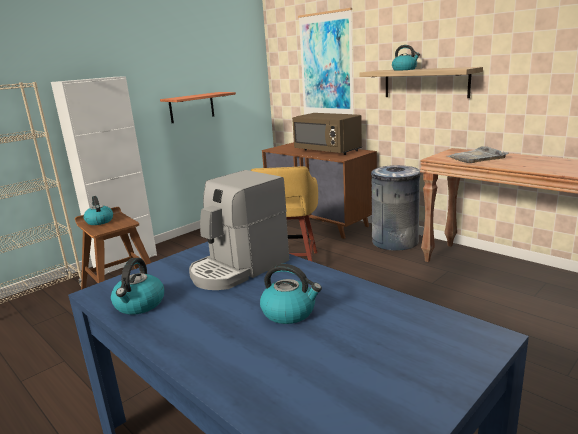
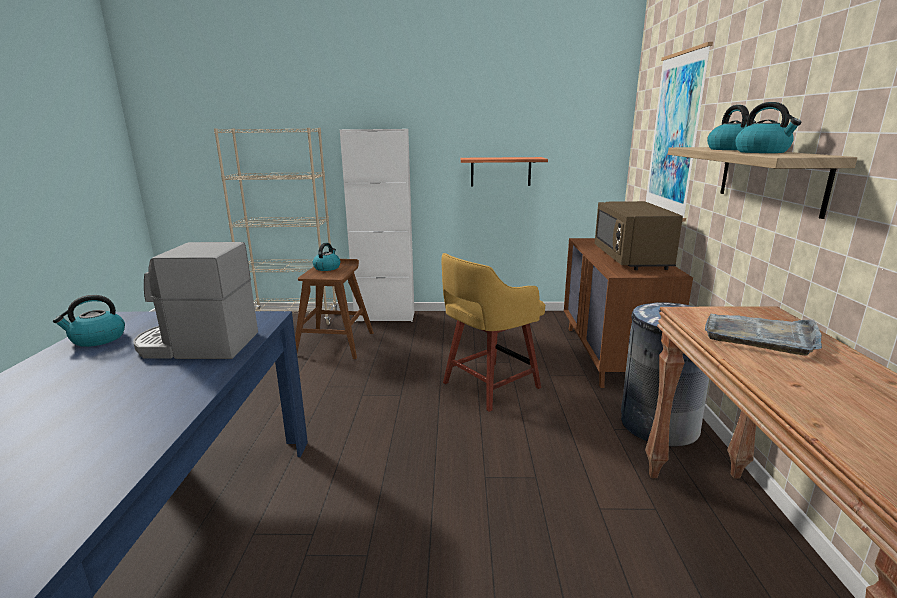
camera: 45 degrees right, 0 degrees up
kettle [260,264,322,324] -> kettle moved to [735,102,802,153]

